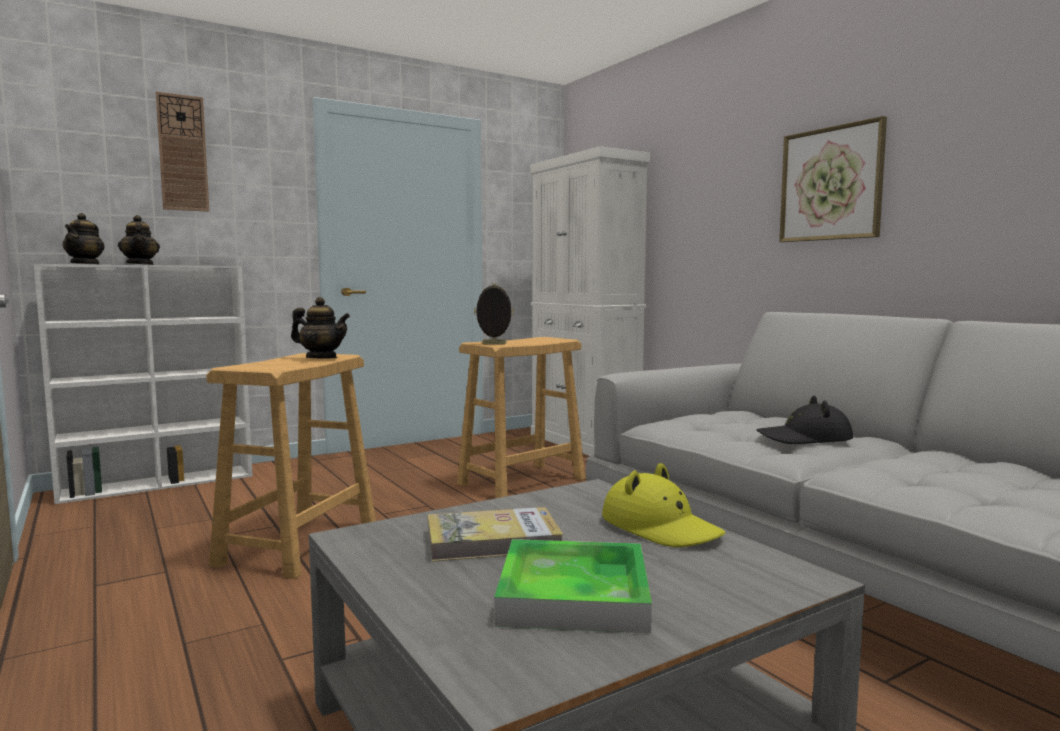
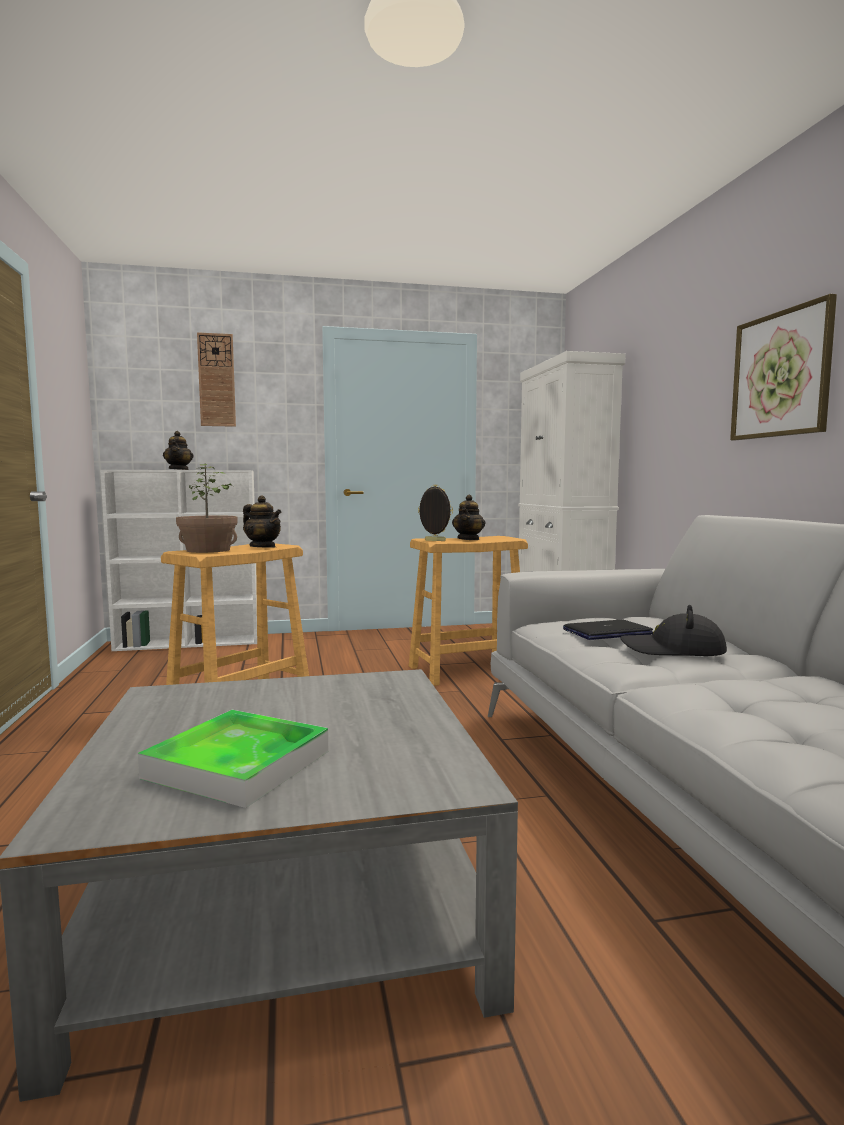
camera: 20 degrees right, 0 degrees up
teapot [63,213,105,264] -> teapot moved to [452,495,485,540]
book [428,507,563,562] -> none
yellow hat [602,463,725,547] -> none
none -> potted plant [176,464,238,553]
none -> laptop [563,619,653,640]

